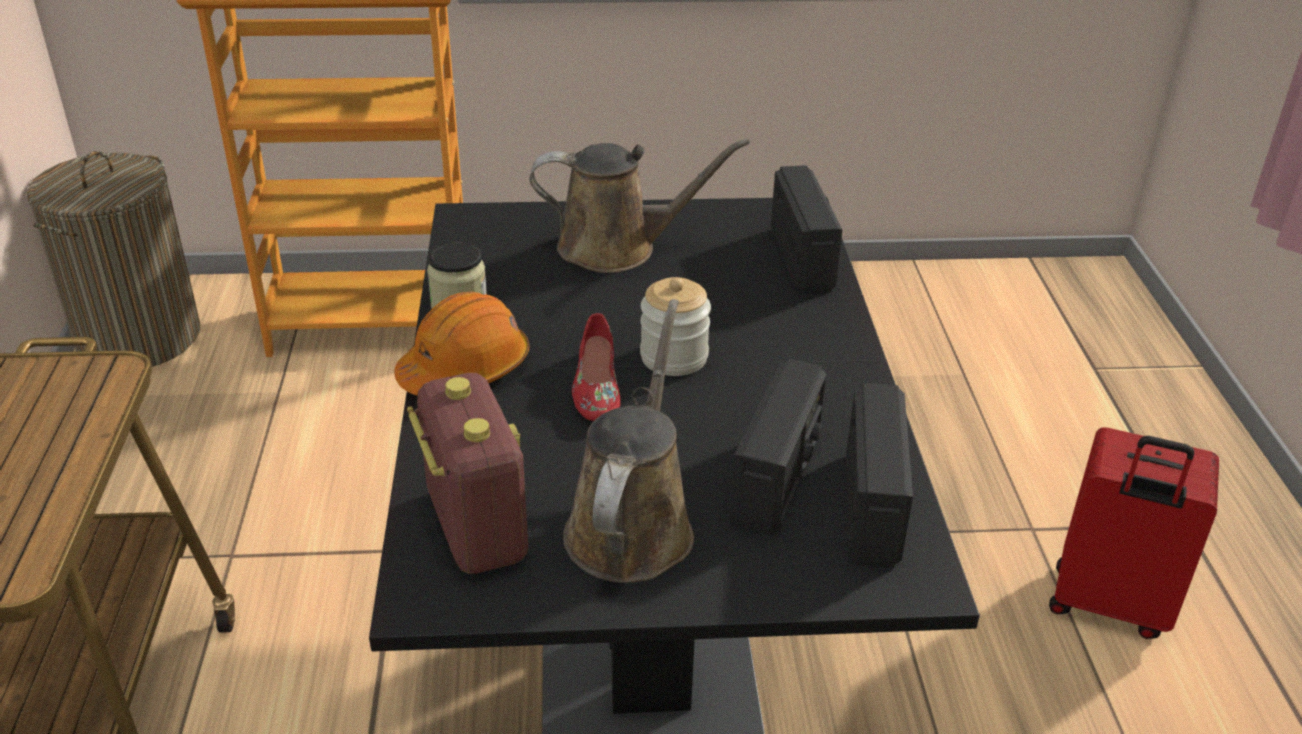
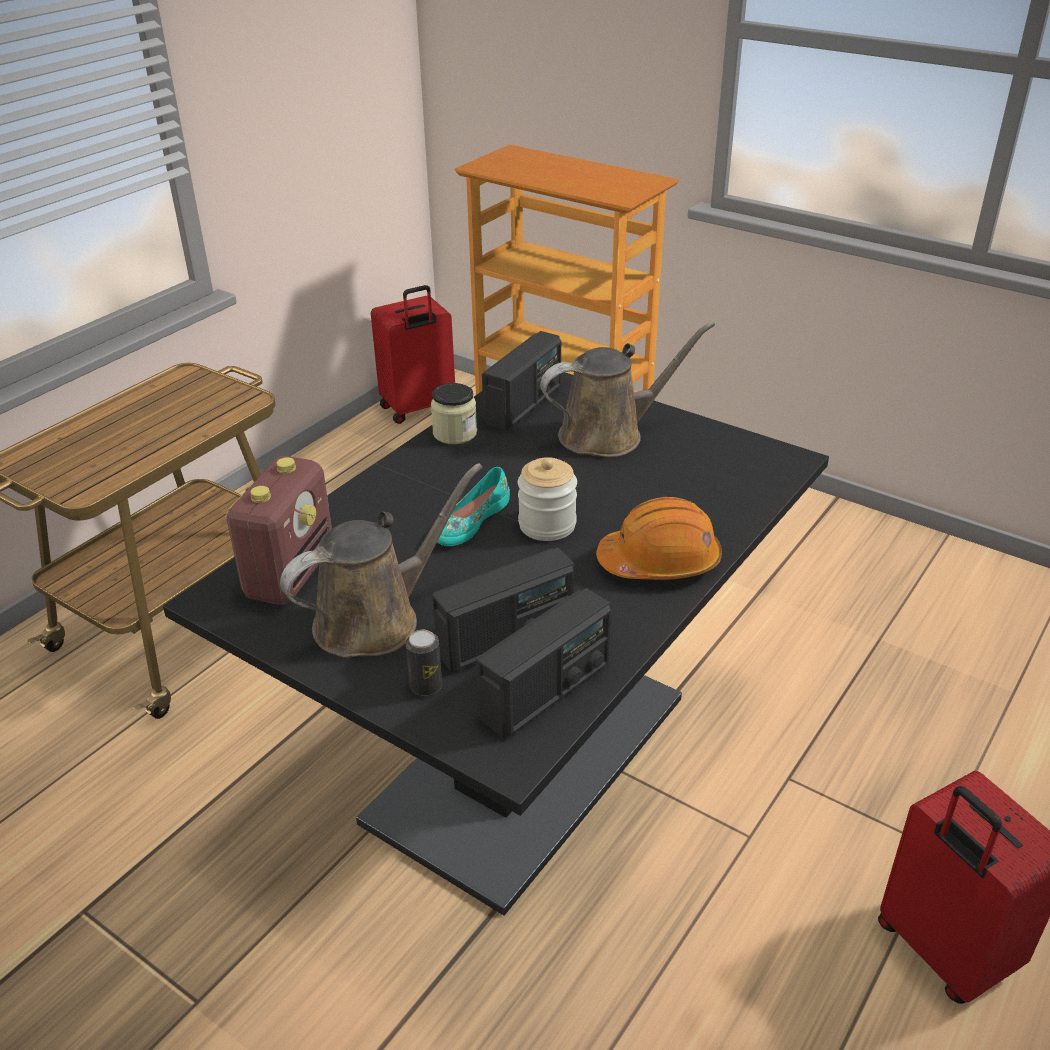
camera: 40 degrees right, 0 degrees up
laundry basket [27,151,200,367] -> red suitcase [371,285,455,424]
orange hard hat [394,291,529,396] -> orange hard hat moved to [596,497,722,580]
brown watering can [529,139,750,273] -> brown watering can turned 60 degrees counterclockwise [540,322,715,457]
red shoe [572,313,621,421] -> turquoise shoe [437,467,510,546]
radio [771,165,842,294] -> radio moved to [482,331,561,431]
none -> can [406,630,442,696]

